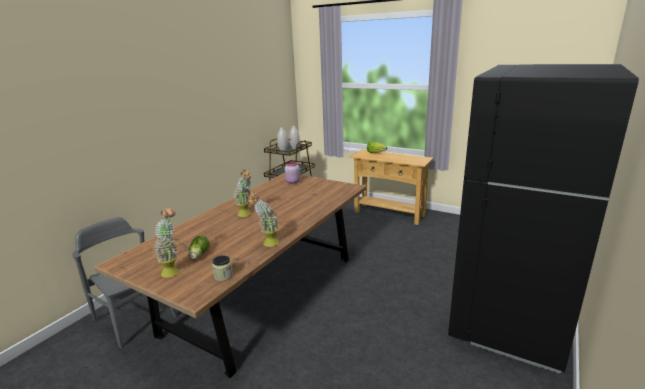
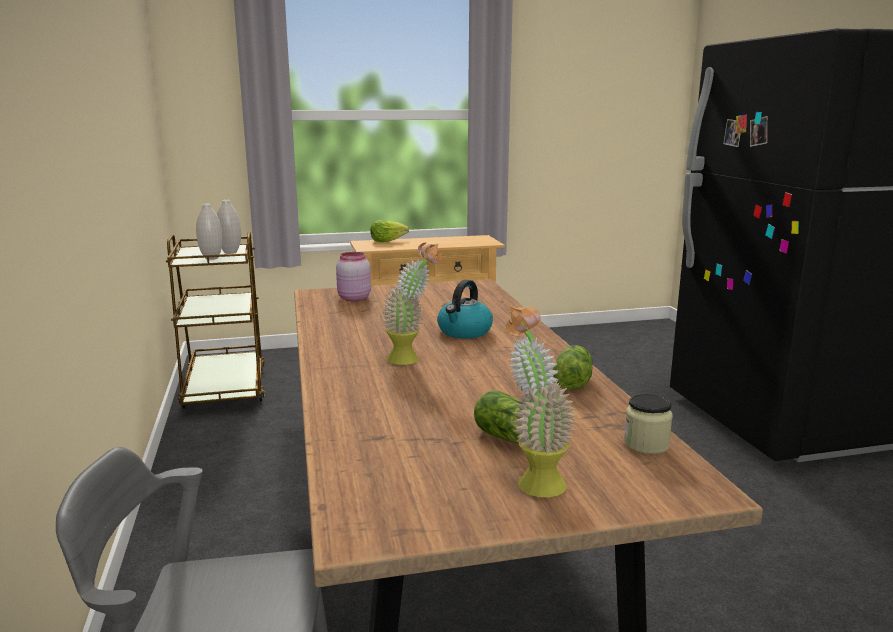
camera: 45 degrees left, 5 degrees down
potted plant [247,192,279,247] -> lettuce [553,345,593,390]
none -> kettle [437,280,493,338]

